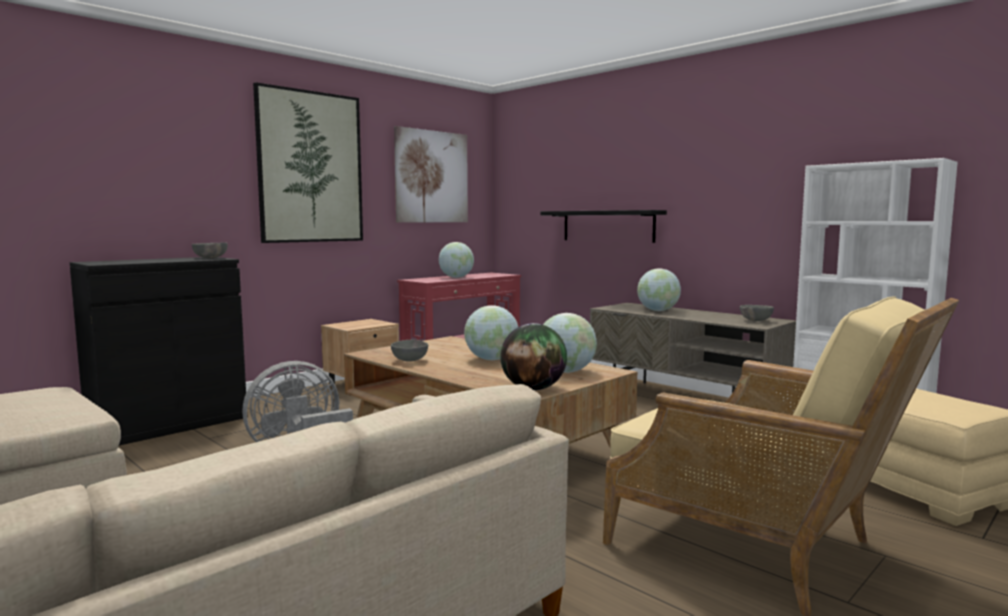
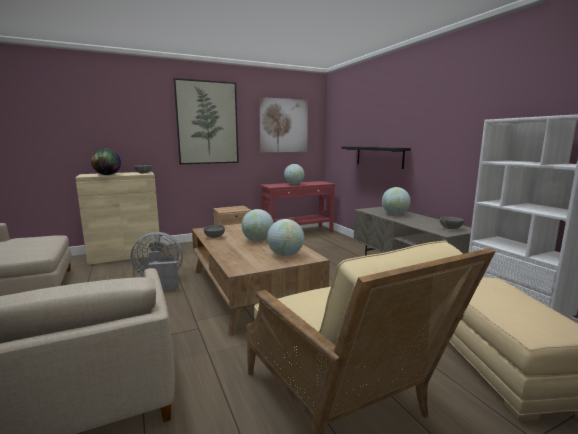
camera: 20 degrees right, 5 degrees up
black cabinet [70,257,246,445] -> beige cabinet [75,172,160,265]
globe [500,323,567,390] -> globe moved to [91,148,121,175]

